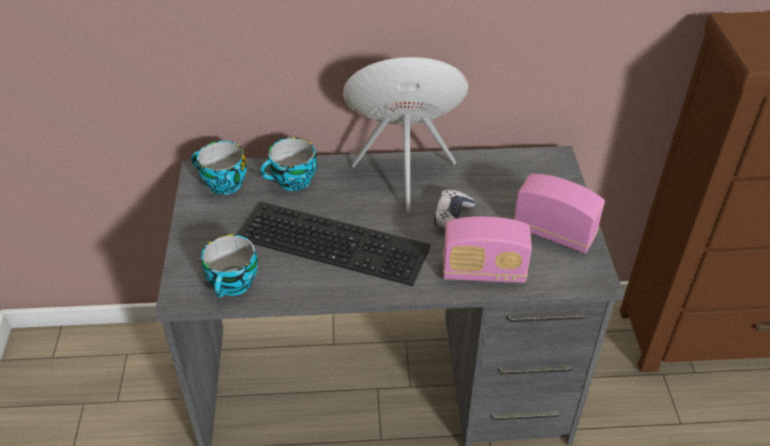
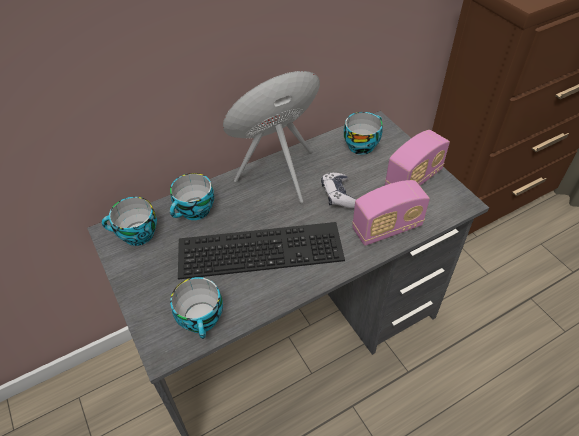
camera: 25 degrees left, 5 degrees up
radio [513,174,605,254] -> radio turned 135 degrees clockwise [385,130,450,186]
none -> cup [344,112,383,155]

